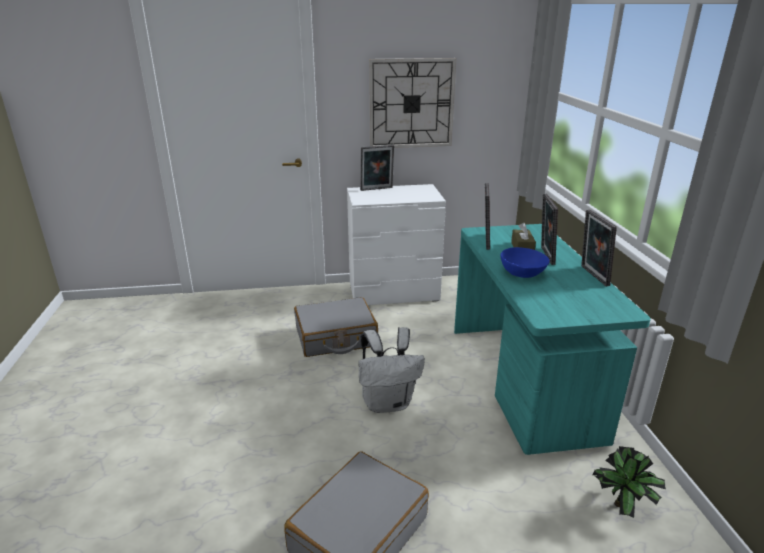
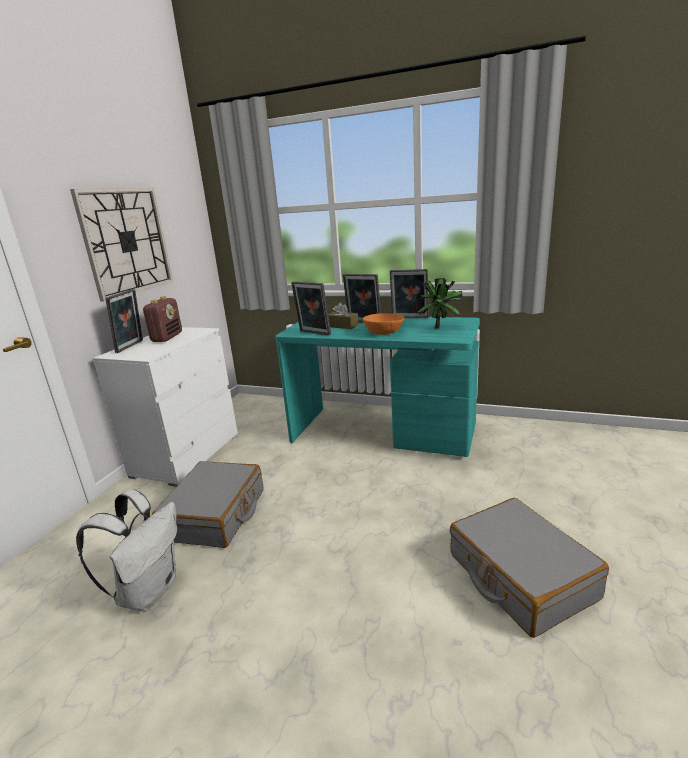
camera: 60 degrees left, 5 degrees down
white backpack [358,327,425,413] -> white backpack moved to [76,489,177,611]
blue bowl [501,247,550,278] -> orange bowl [363,313,404,335]
potted plant [592,446,666,518] -> potted plant moved to [416,278,463,329]
none -> radio [143,296,182,342]

